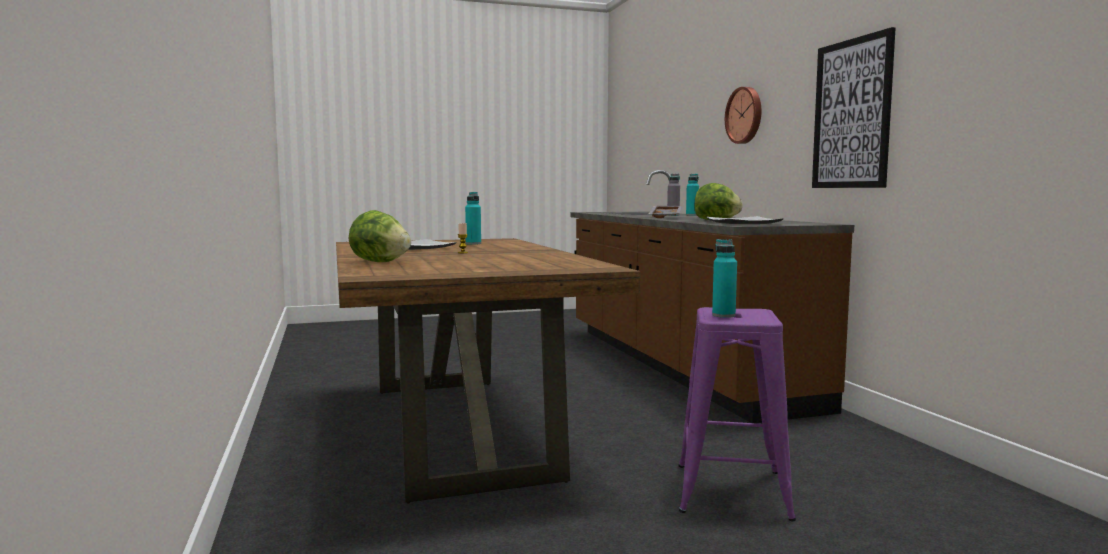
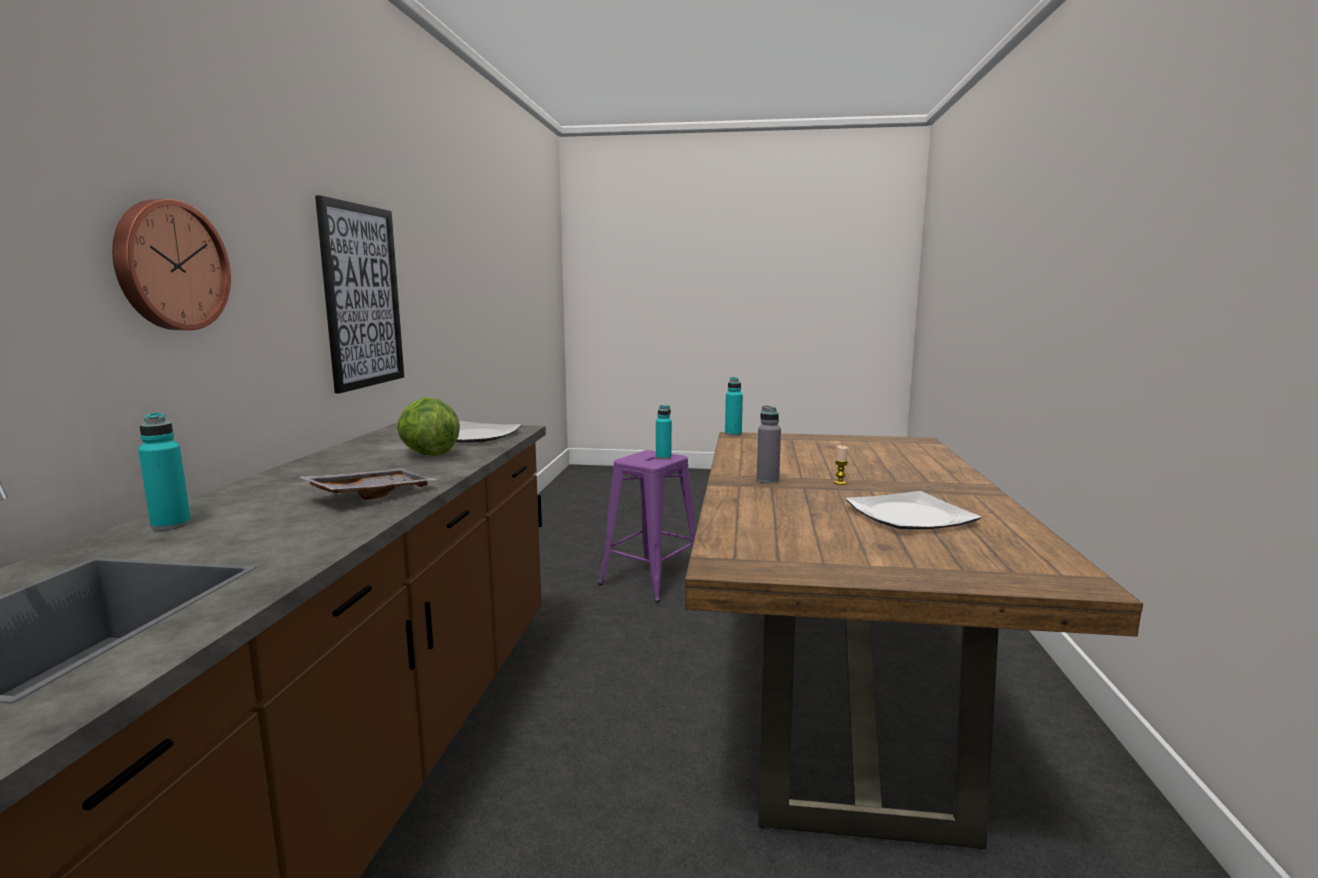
camera: 155 degrees left, 5 degrees up
lettuce [349,210,411,262] -> none
turquoise bottle [465,192,481,245] -> turquoise bottle moved to [725,377,743,436]
grey bottle [667,174,680,216] -> grey bottle moved to [757,405,781,483]

